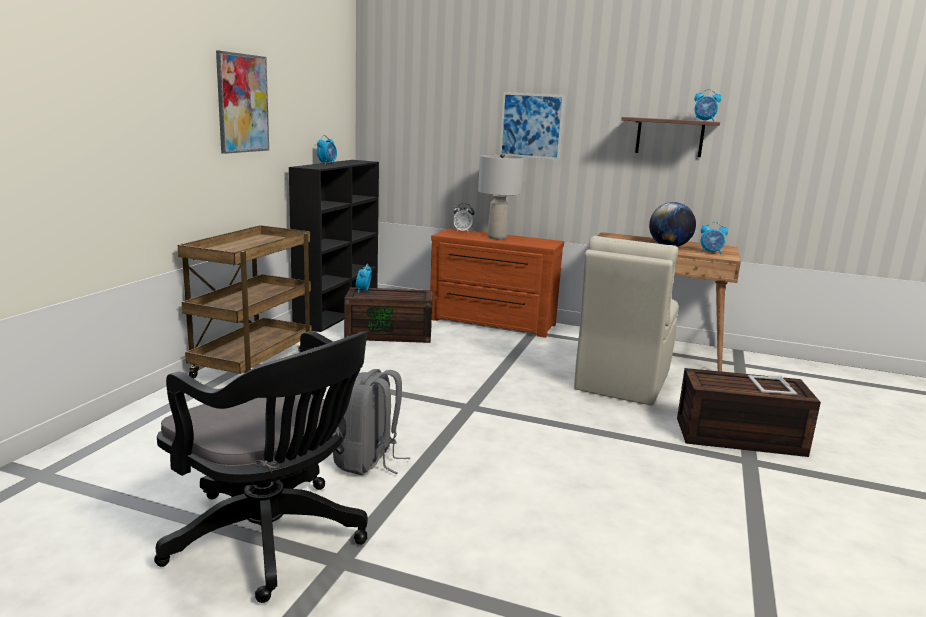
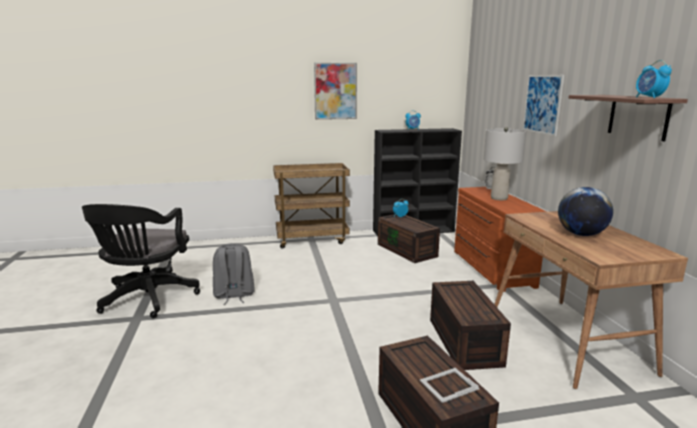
camera: 60 degrees right, 0 degrees up
beige chair [574,236,679,405] -> brown storage box [430,281,511,370]
alarm clock [701,222,728,254] -> none

